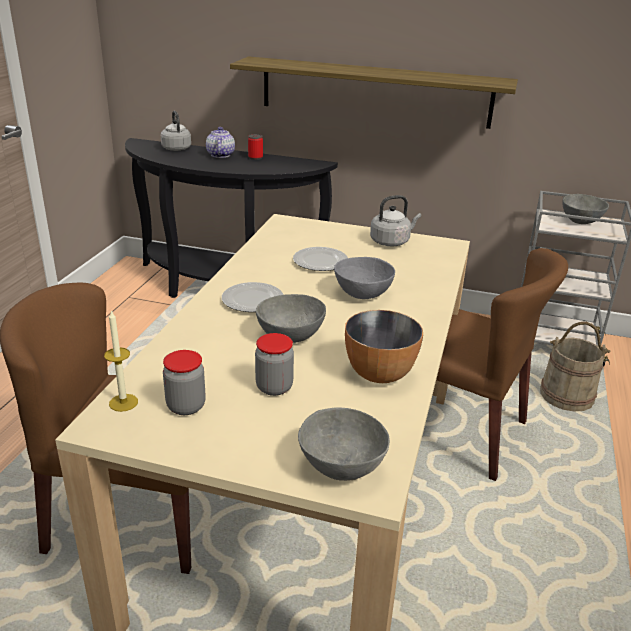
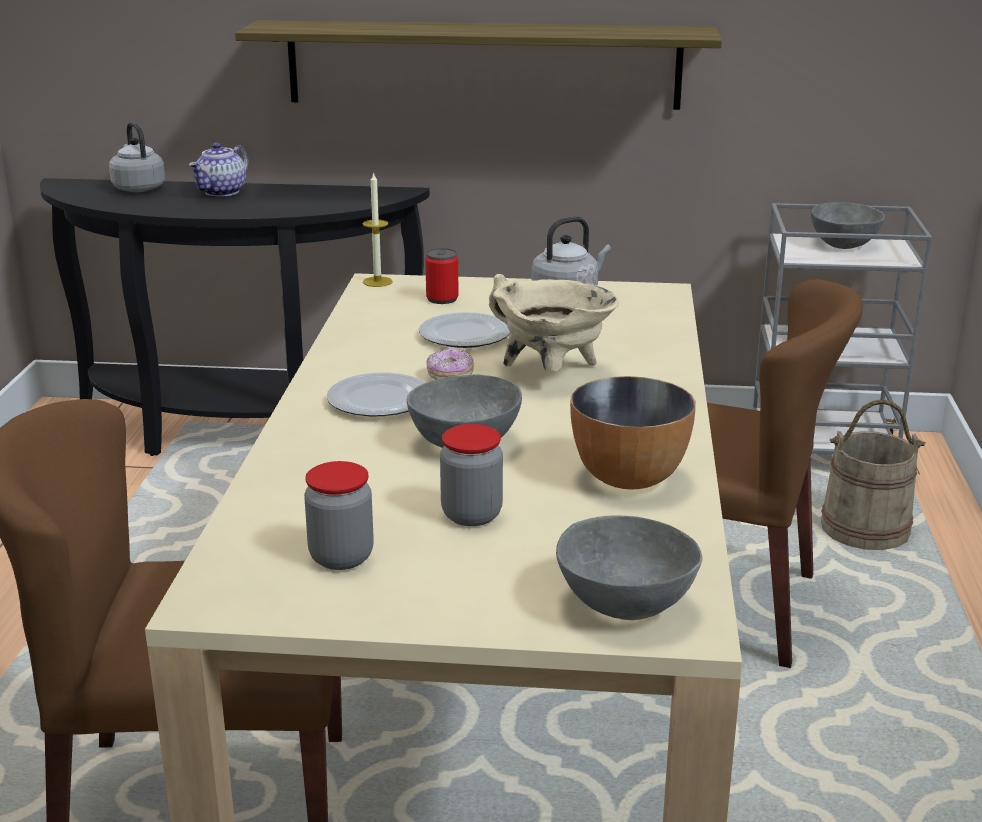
camera: 10 degrees left, 5 degrees down
candle [104,310,138,412] -> candle moved to [363,172,393,287]
teapot [206,127,235,158] -> teapot turned 135 degrees counterclockwise [189,143,249,197]
can [248,134,263,160] -> can moved to [425,248,459,304]
grey bowl [334,257,395,299] -> beige cooking pot [489,274,619,371]
none -> donut [427,348,474,380]

